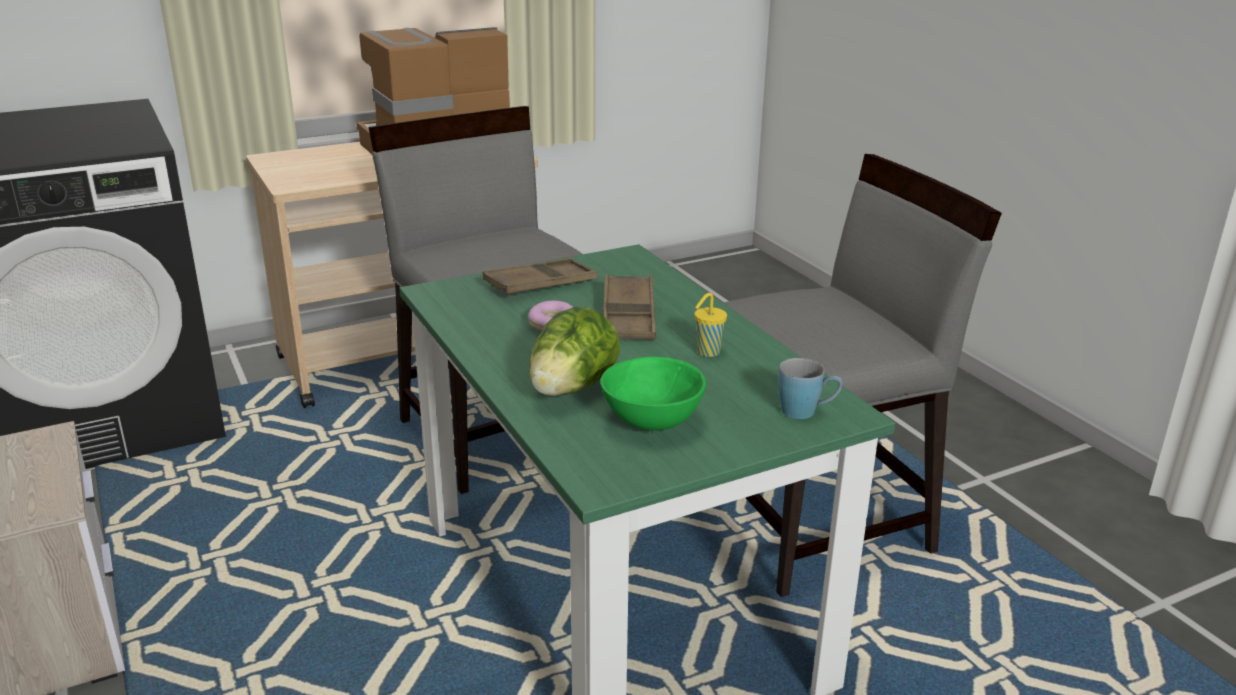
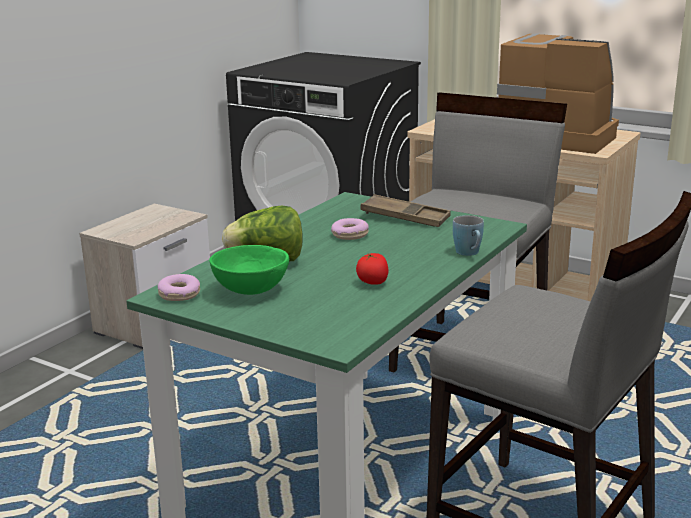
camera: 60 degrees right, 5 degrees down
brown tray [603,275,656,340] -> none
yellow cup [695,293,727,357] -> tomato [356,253,388,285]
blue mug [778,358,842,419] -> blue mug moved to [453,215,484,256]
none -> donut [157,274,200,301]

